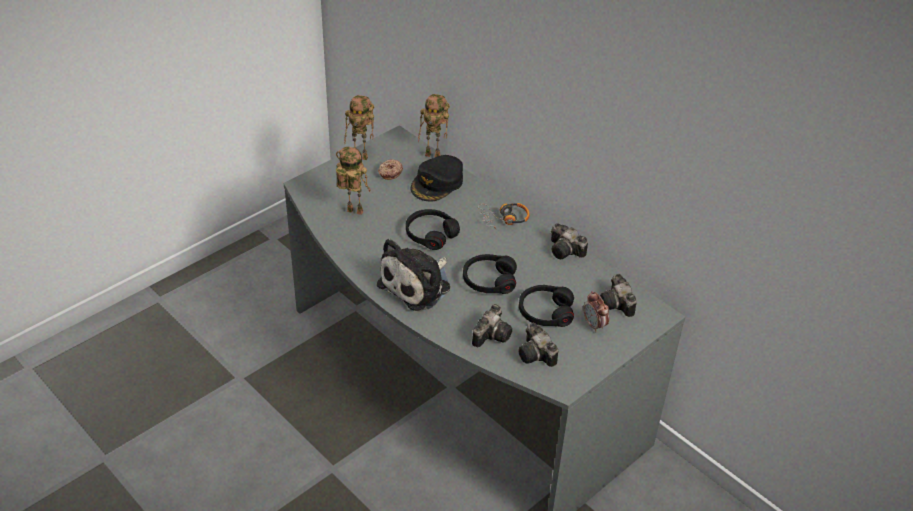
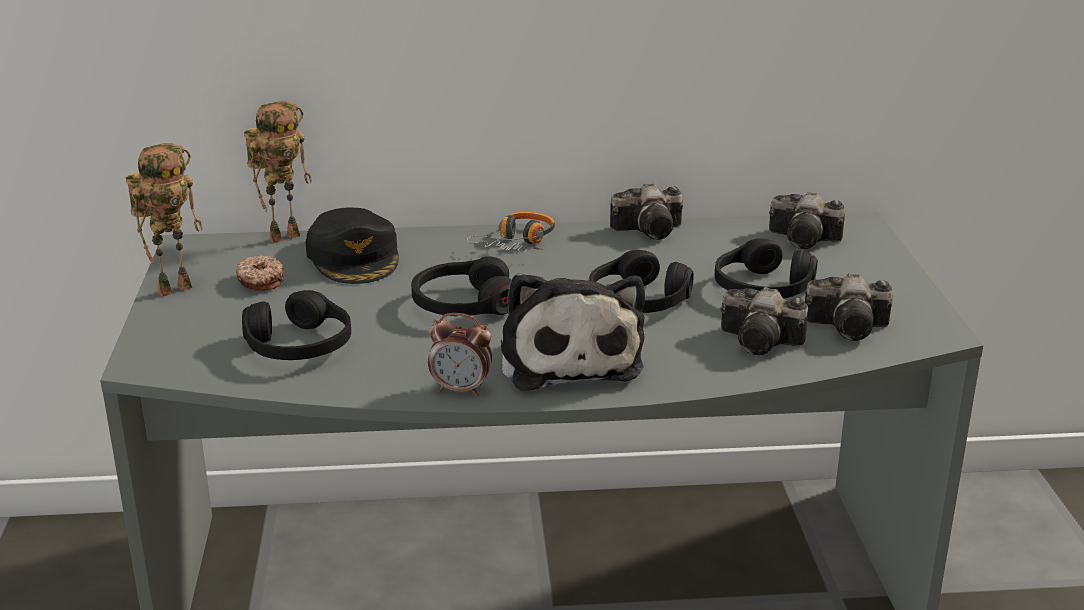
camera: 50 degrees left, 15 degrees down
toy robot [336,147,371,215] -> black headphones [242,290,351,360]
camera [472,304,512,347] -> camera turned 135 degrees clockwise [721,287,808,355]
alarm clock [583,291,609,332] -> alarm clock moved to [428,313,492,396]

